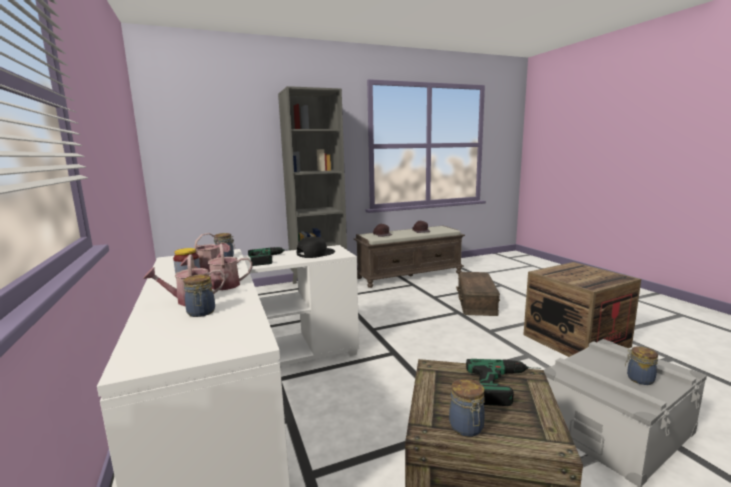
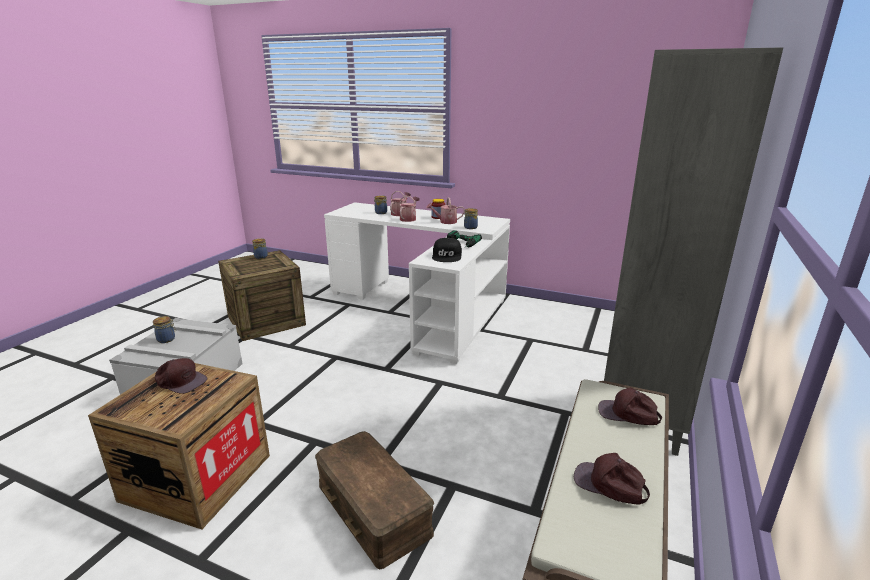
camera: 135 degrees right, 10 degrees up
power drill [466,359,542,406] -> none
none -> brown cap [155,358,207,394]

